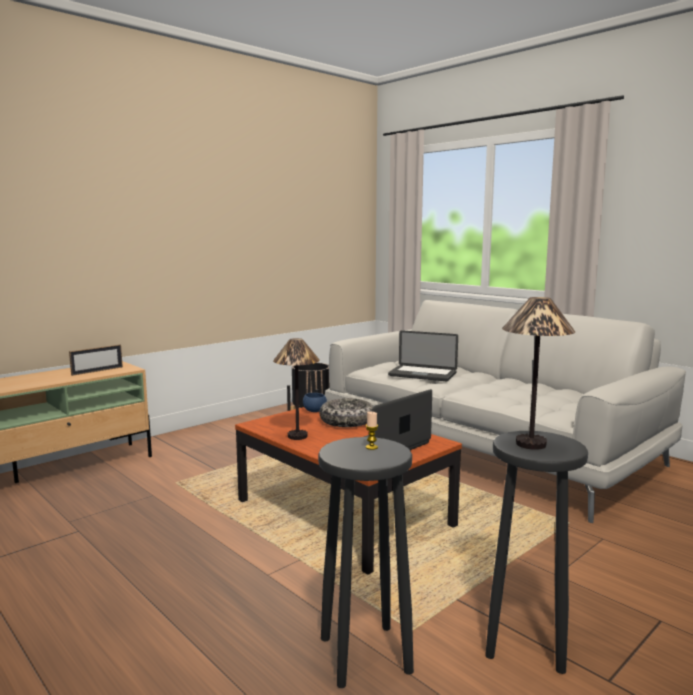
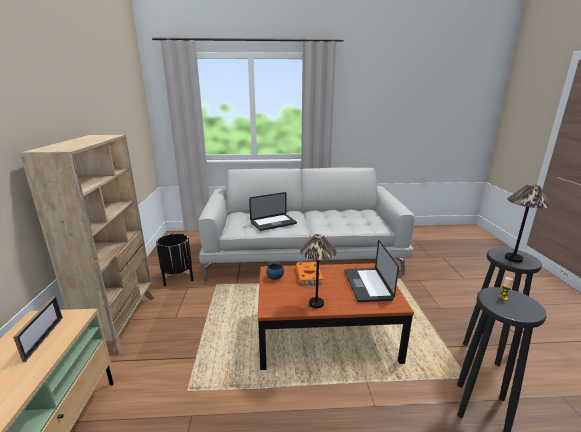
camera: 50 degrees left, 10 degrees up
bowl [319,398,373,427] -> orange book [296,262,323,289]
none -> beige bookcase [20,135,154,356]

